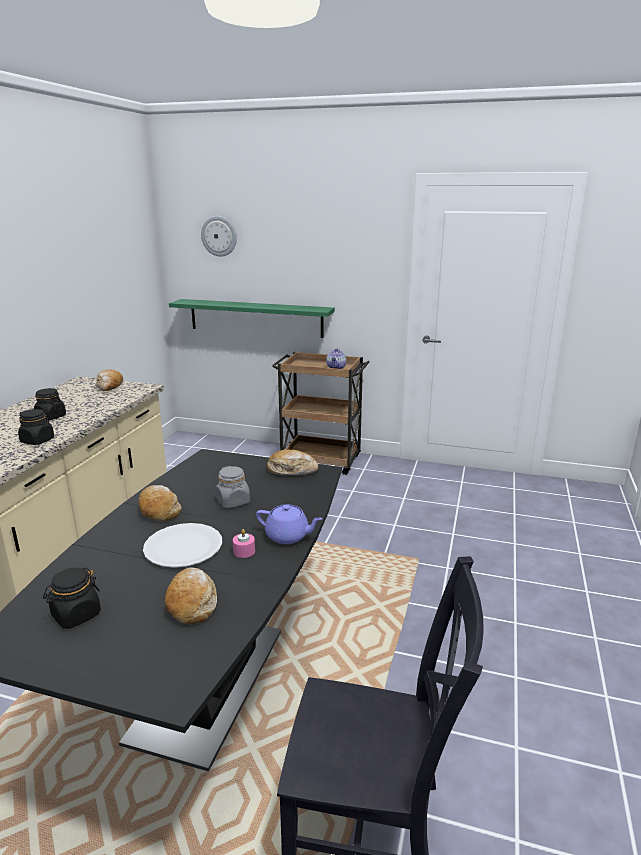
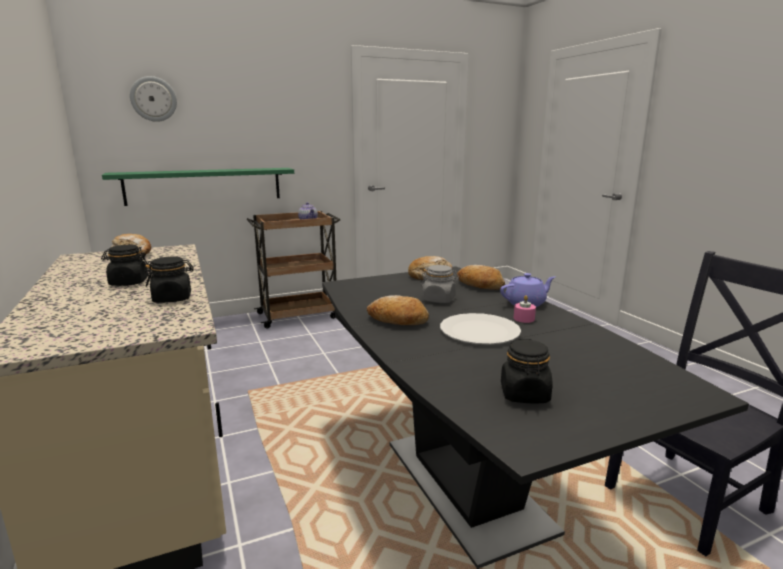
camera: 40 degrees left, 5 degrees down
bread [165,567,217,624] -> bread moved to [457,265,505,290]

